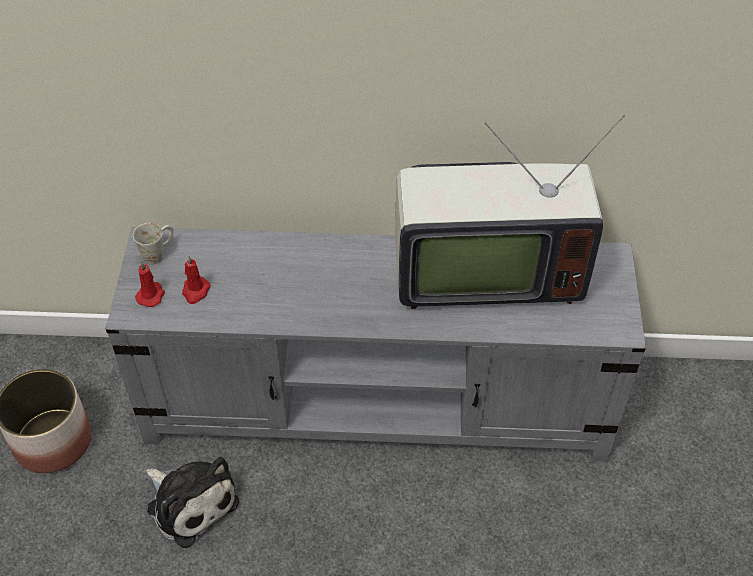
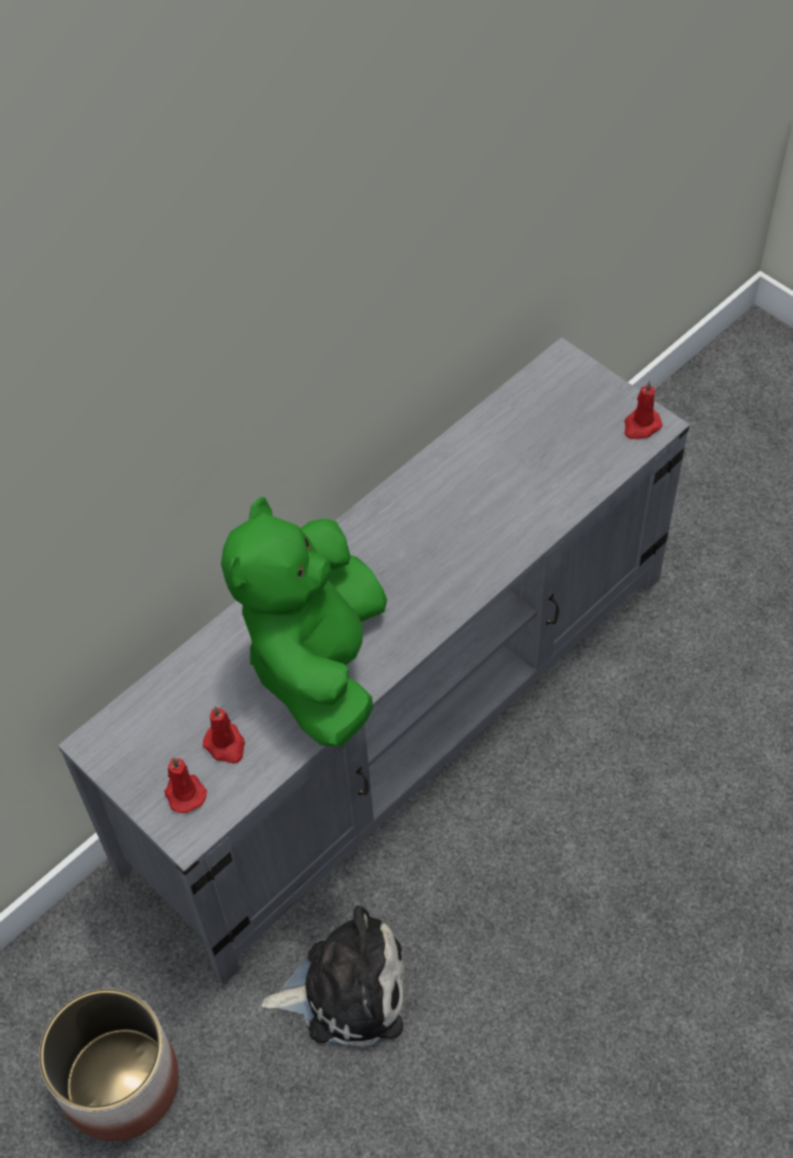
camera: 45 degrees left, 5 degrees up
white mug [133,223,173,264] -> none
television [395,115,625,309] -> none
none -> green plush toy [221,497,387,746]
none -> red candle [624,380,663,439]

